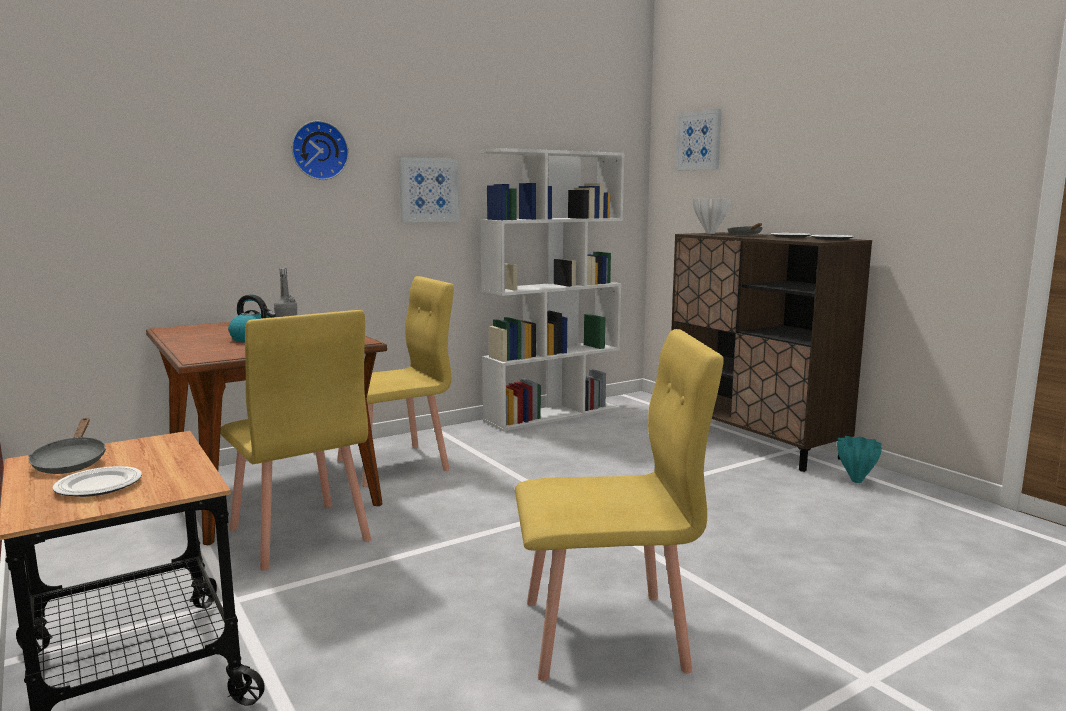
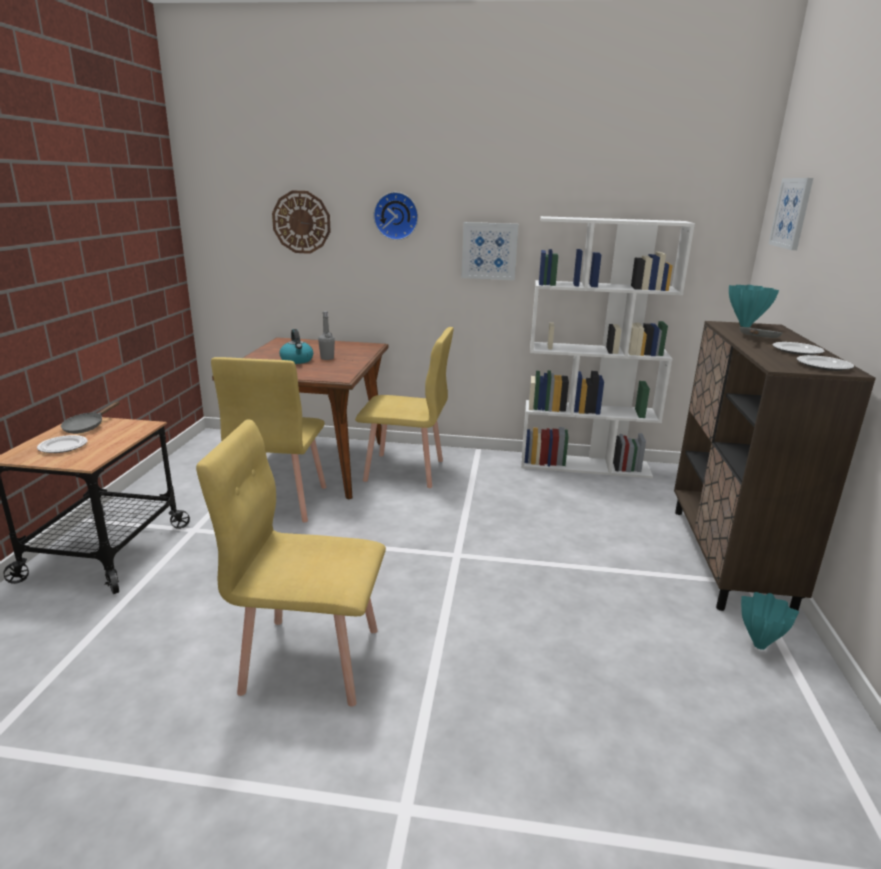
camera: 40 degrees right, 10 degrees up
yellow chair [515,329,724,681] -> yellow chair turned 150 degrees clockwise [196,419,386,707]
white vase [693,199,732,234] -> turquoise vase [729,285,779,327]
none -> wall clock [272,190,331,254]

